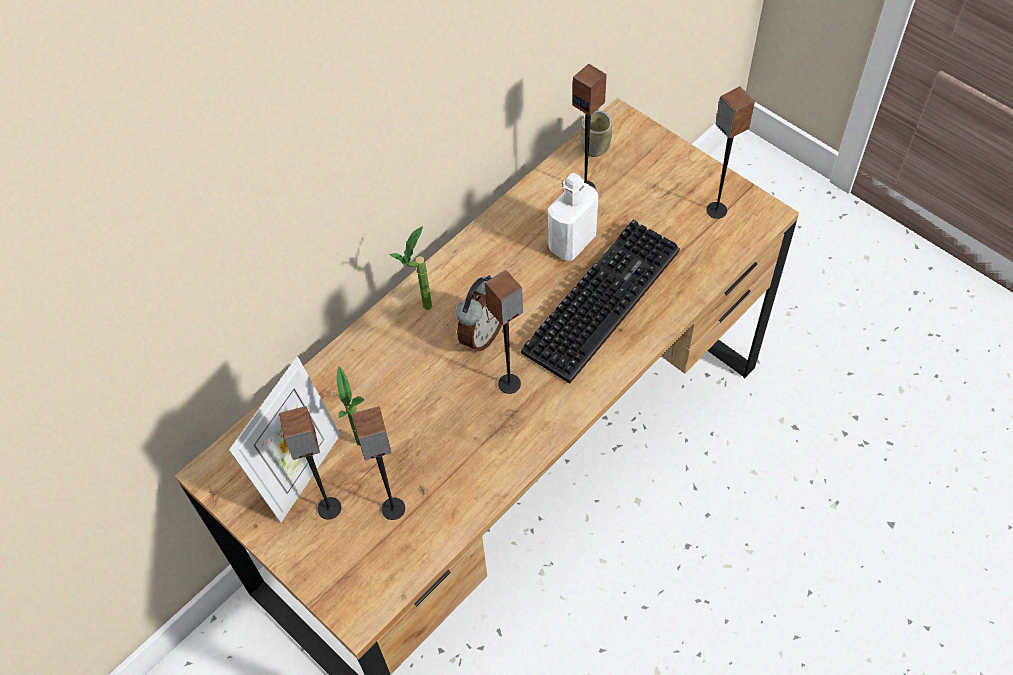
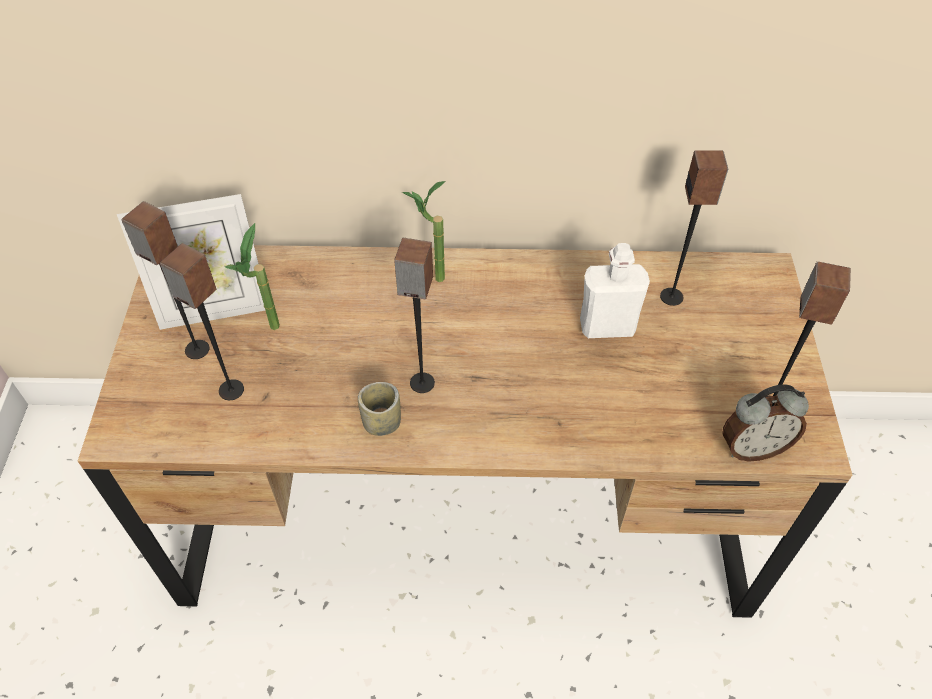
camera: 45 degrees right, 5 degrees down
alarm clock [456,275,502,352] -> alarm clock moved to [722,384,809,461]
keyboard [521,219,680,384] -> none
cup [580,111,612,157] -> cup moved to [358,382,401,436]

